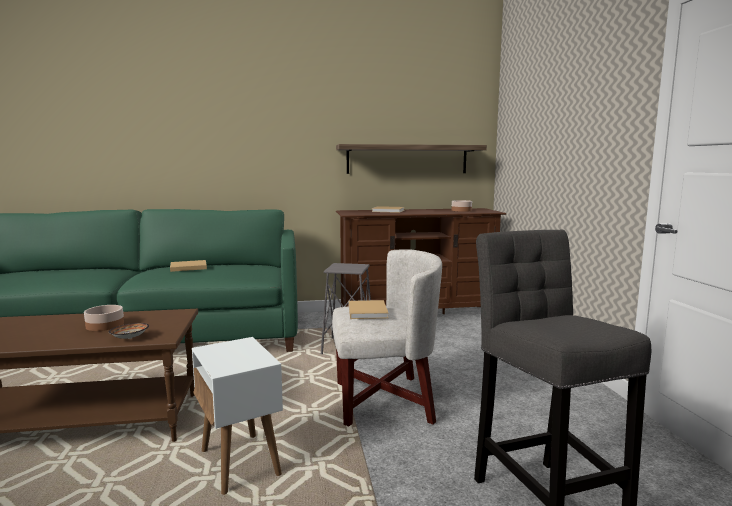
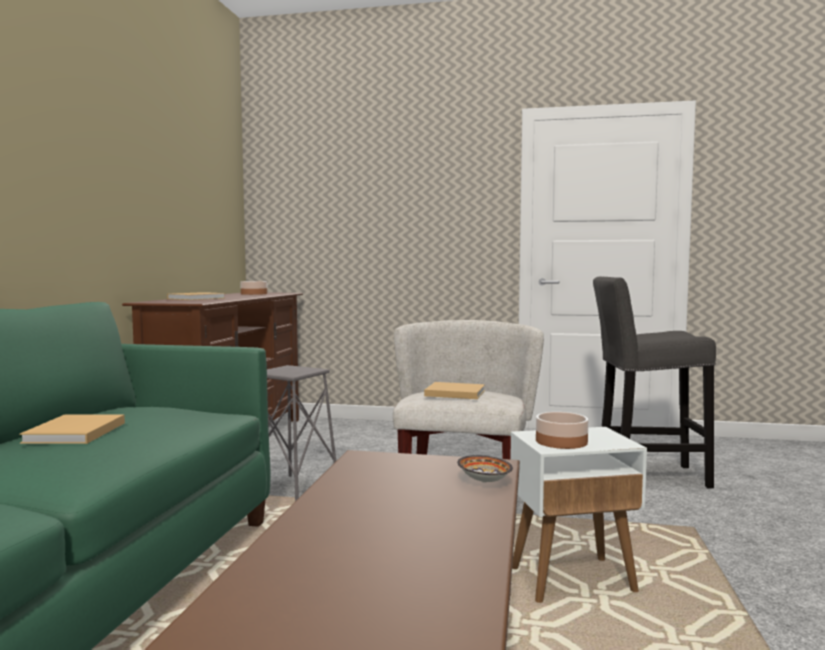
camera: 70 degrees left, 5 degrees down
bowl [84,305,124,331] -> bowl moved to [536,412,589,449]
shelf [336,144,487,174] -> none

